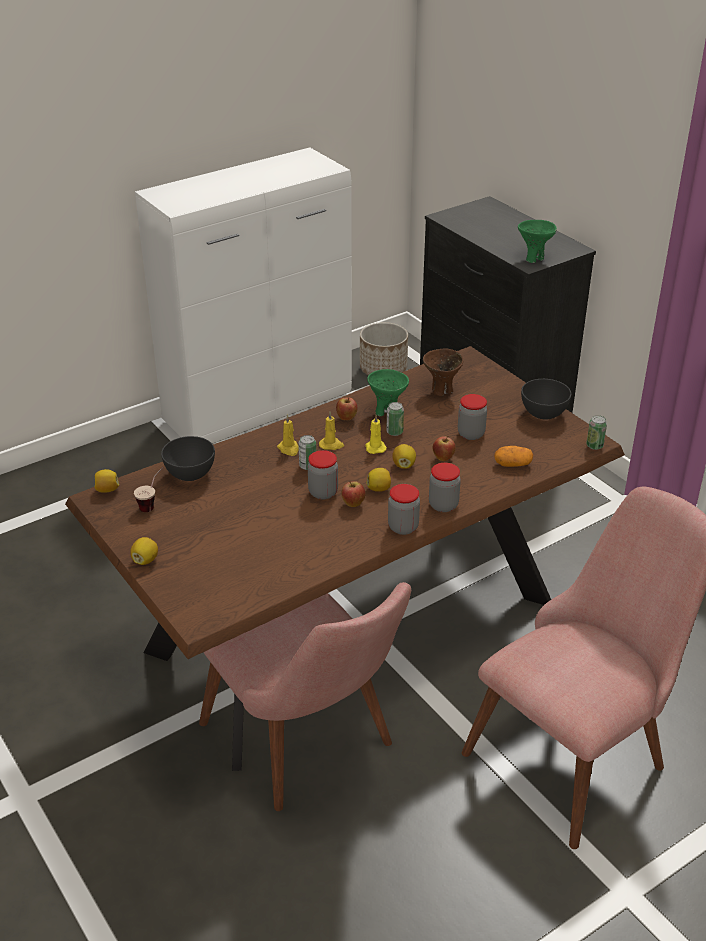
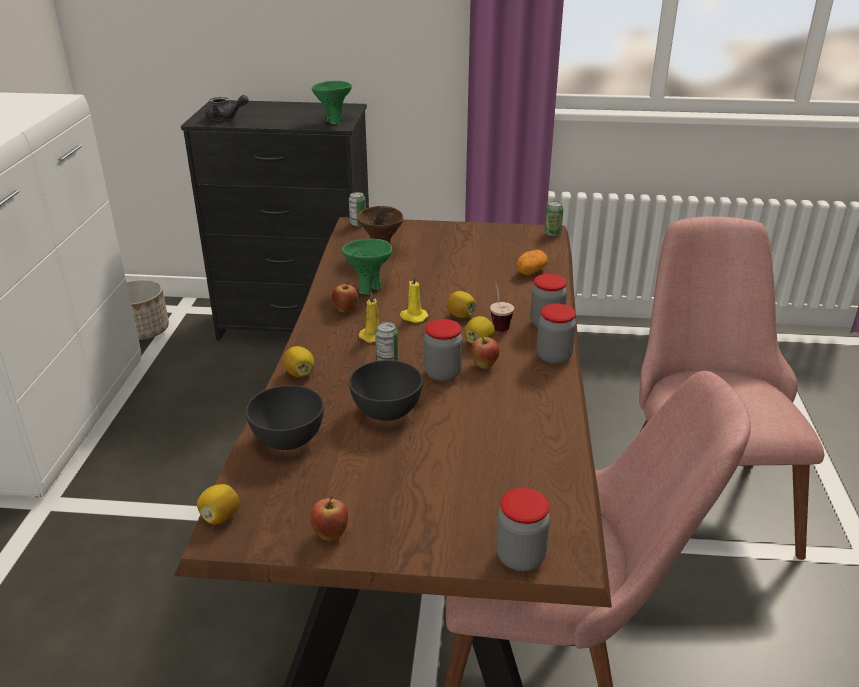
camera: 50 degrees left, 5 degrees down
lemon [130,537,158,565] -> lemon moved to [282,346,314,377]
cup [134,467,164,512] -> cup moved to [490,279,514,332]
yellow candle [277,414,299,456] -> none
can [387,402,404,436] -> can moved to [349,192,366,227]
apple [433,436,456,461] -> apple moved to [310,496,348,540]
jar [458,394,487,440] -> jar moved to [496,488,550,571]
grey bowl [521,379,571,420] -> grey bowl moved to [349,360,423,421]
none -> grey teapot [205,95,249,120]

